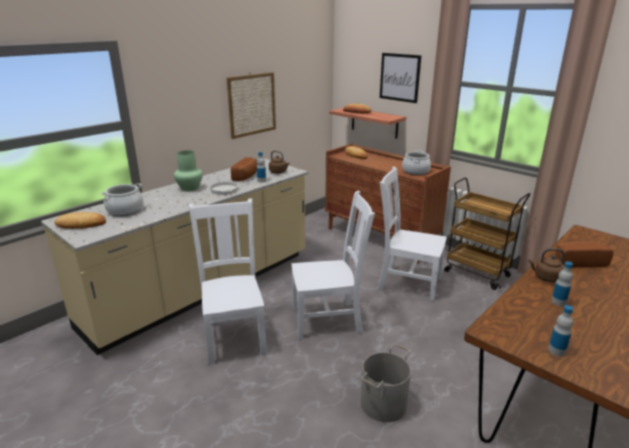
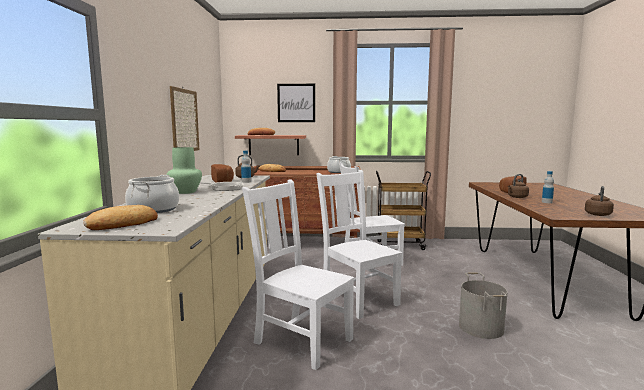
camera: 40 degrees left, 15 degrees down
white chair [291,190,375,339] -> white chair turned 75 degrees counterclockwise [316,170,402,319]
bottle [548,305,573,356] -> brown kettle [585,186,614,216]

